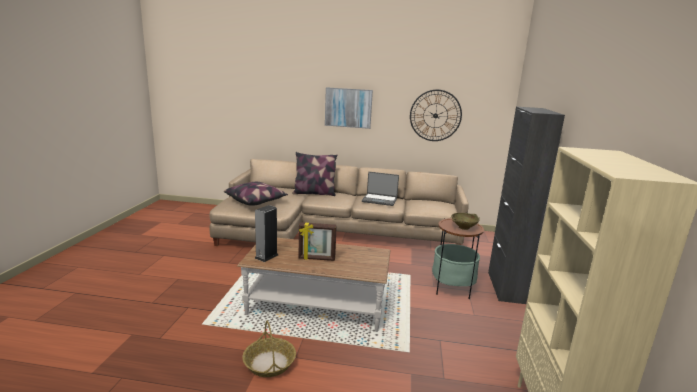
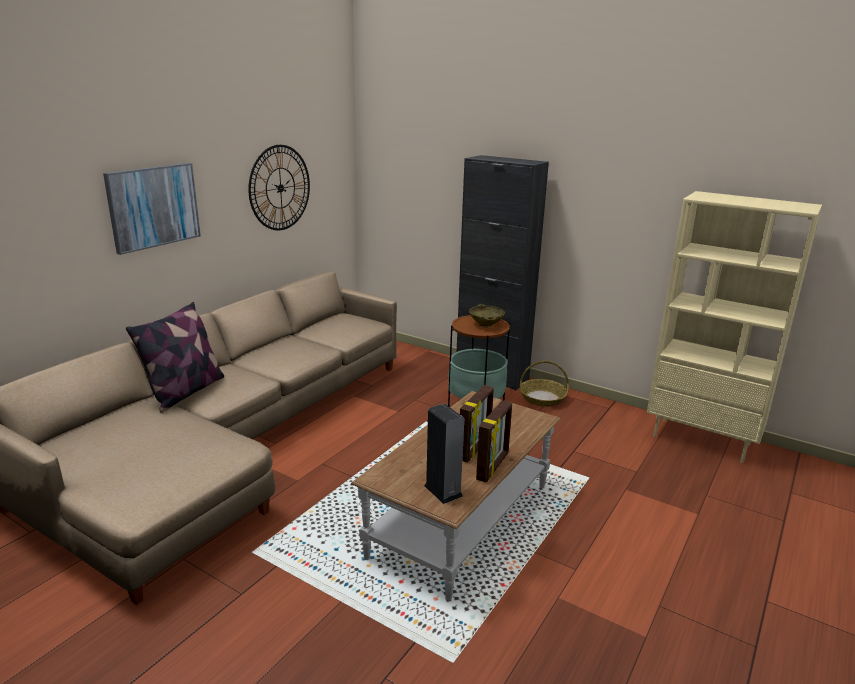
camera: 65 degrees left, 5 degrees up
pillow [224,182,288,206] -> none
basket [242,321,296,377] -> basket moved to [519,361,569,407]
laptop [362,172,399,206] -> none
none -> picture frame [476,400,512,482]

